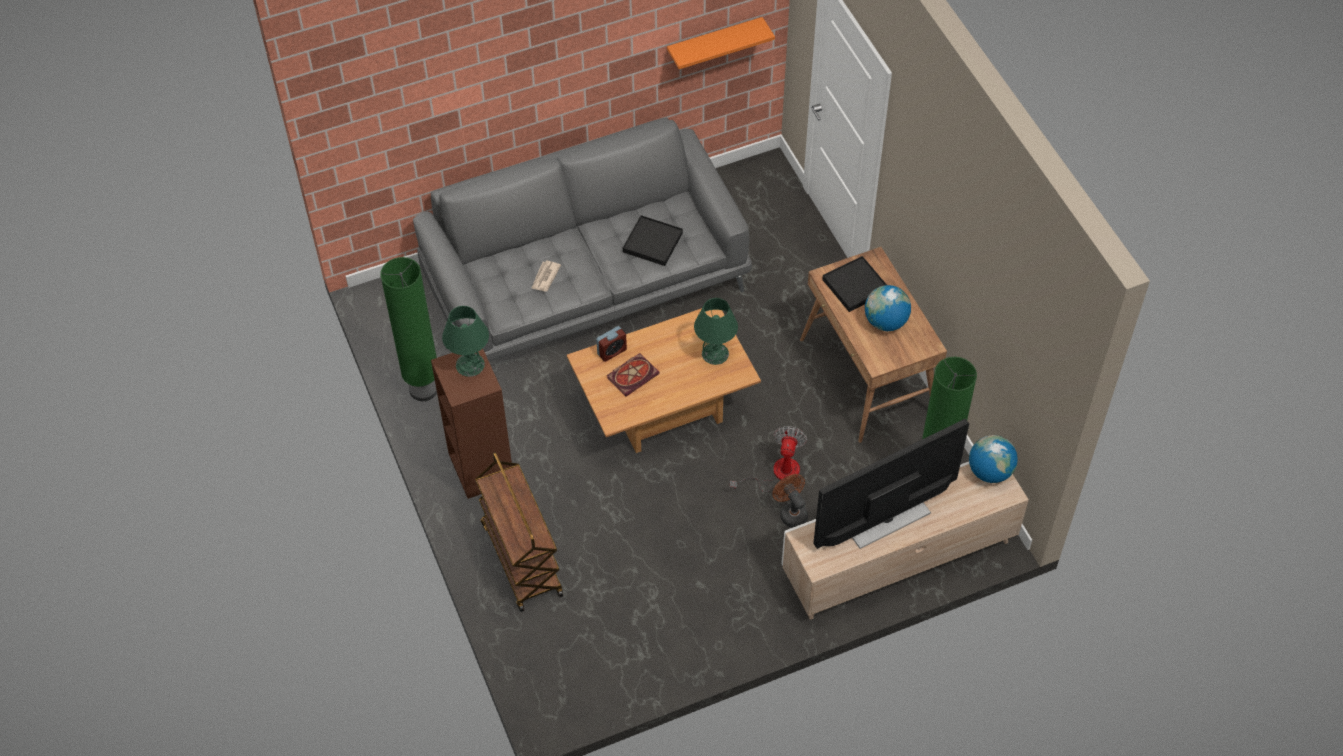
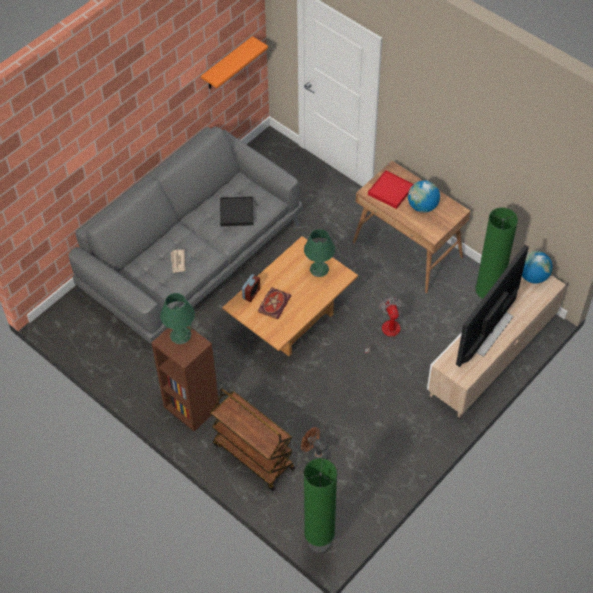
camera: 25 degrees left, 0 degrees up
green floor lamp [380,257,437,401] -> green floor lamp moved to [304,458,337,554]
brown fan [772,474,808,528] -> brown fan moved to [301,427,329,461]
black tray [822,256,887,312] -> red tray [368,170,413,209]

